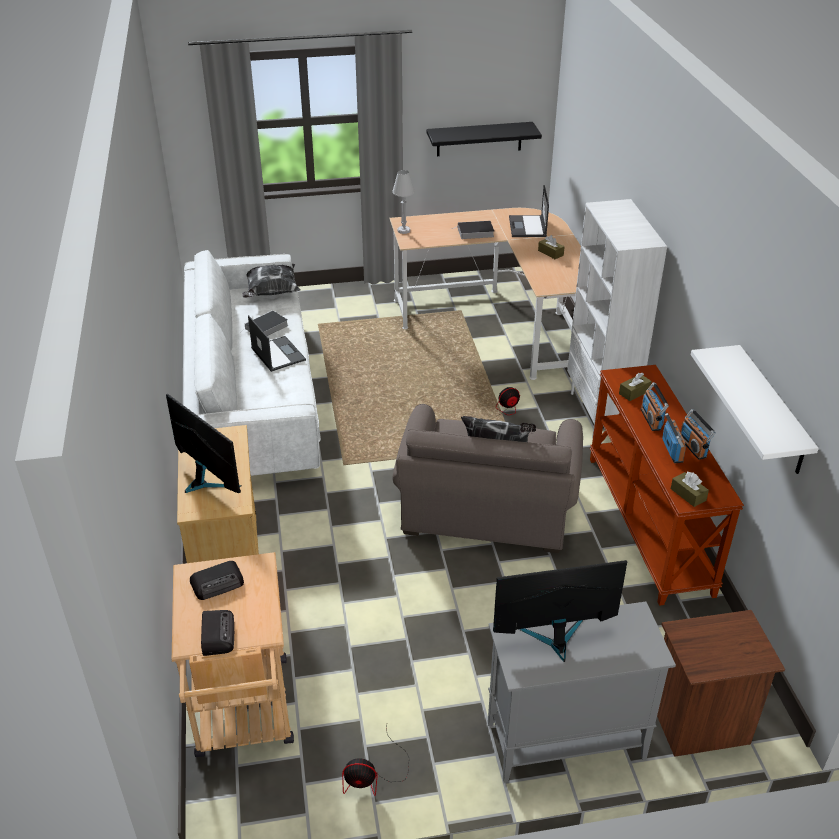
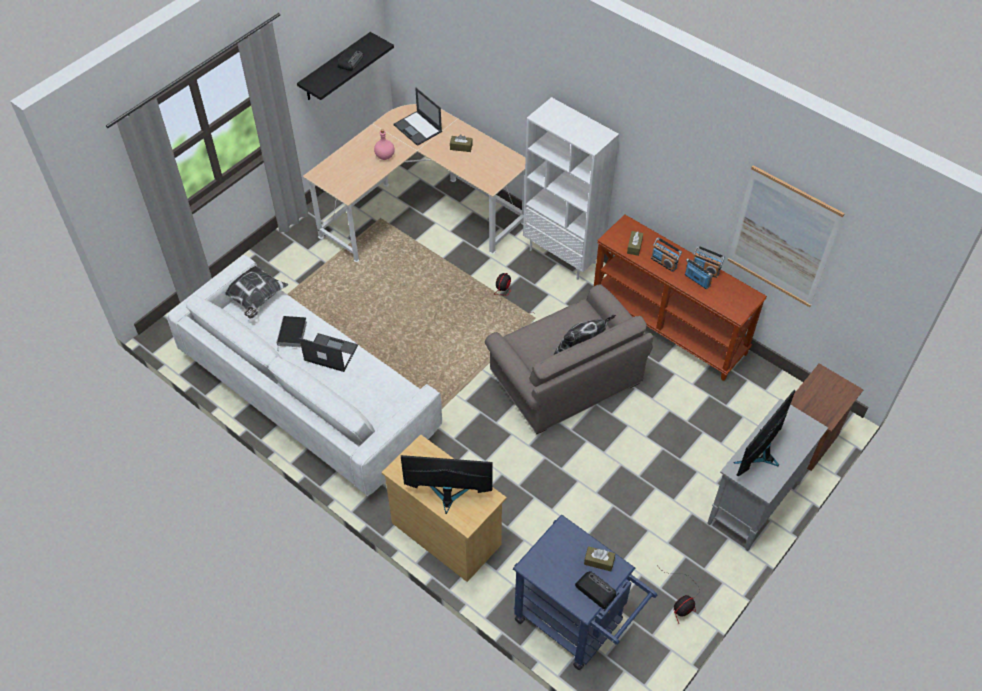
camera: 40 degrees left, 15 degrees up
beige cart [172,552,294,757] -> blue cart [513,514,657,670]
radio [190,561,244,600] -> radio moved to [337,47,364,71]
white table lamp [392,170,415,234] -> none
book [452,221,494,239] -> pink bottle [374,129,395,160]
brown tissue box [671,472,709,507] -> brown tissue box moved to [584,546,615,571]
white shelf [691,345,819,474] -> picture [728,165,845,307]

